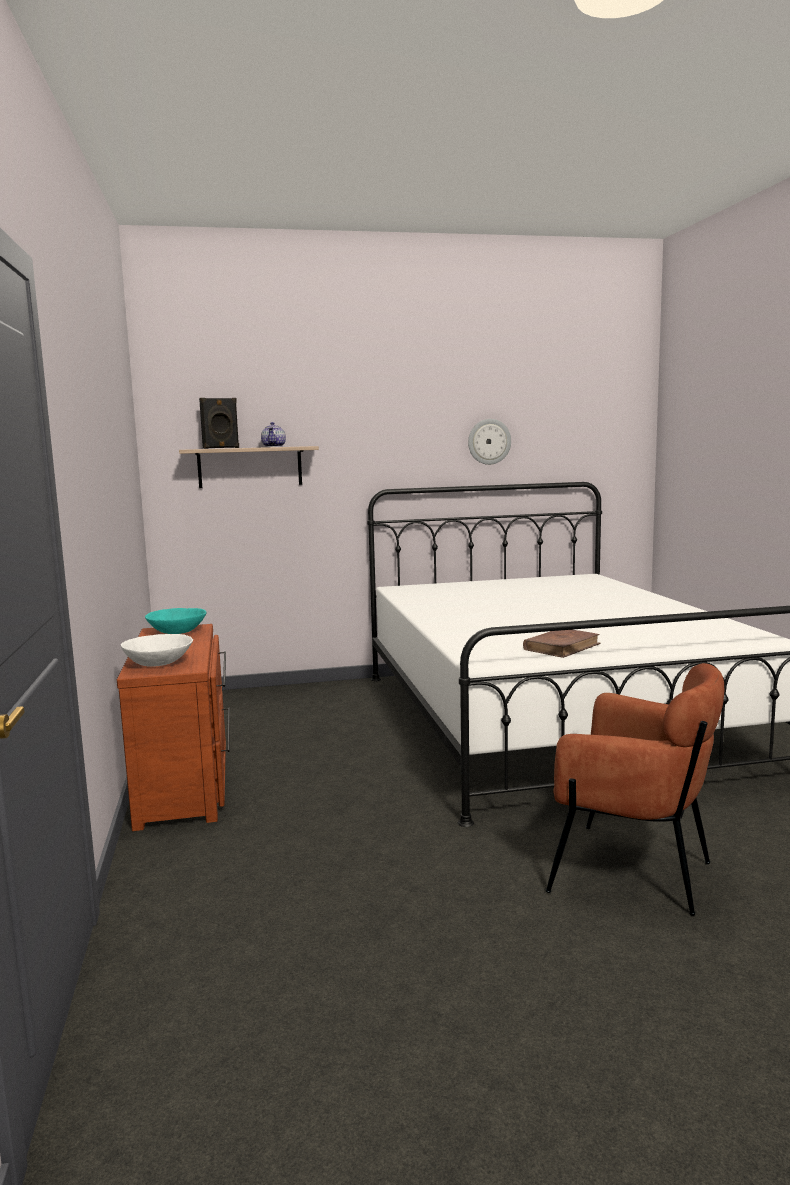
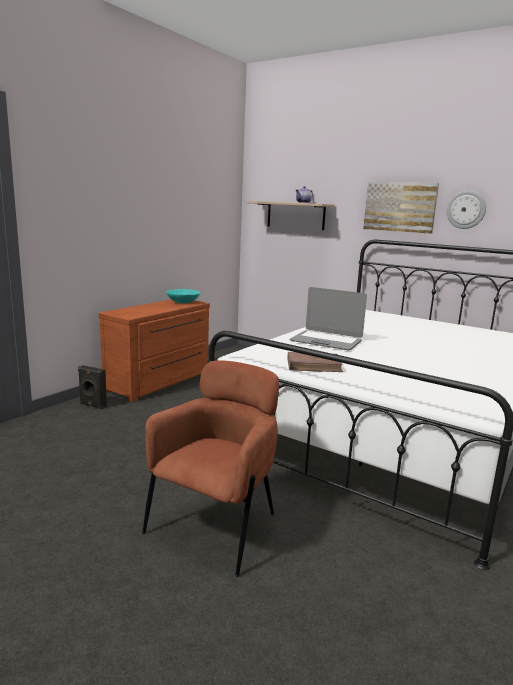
camera: 45 degrees right, 5 degrees up
white bowl [121,634,193,667] -> none
black speaker [199,398,239,449] -> black speaker moved to [78,365,107,409]
brown armchair [546,663,724,916] -> brown armchair turned 135 degrees counterclockwise [142,360,279,577]
none -> laptop [290,287,367,350]
none -> picture [363,182,439,234]

